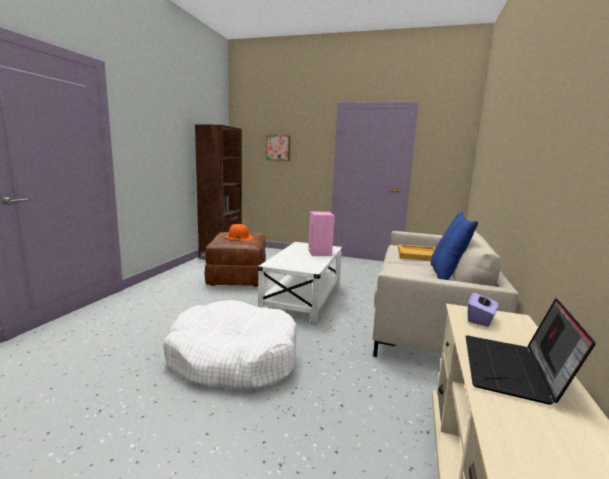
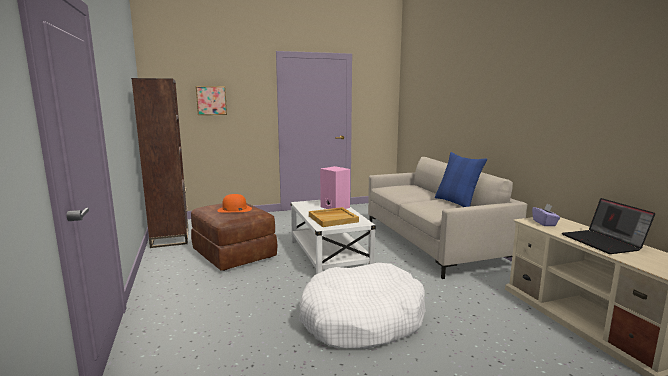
camera: 35 degrees left, 0 degrees up
beige tray [398,244,436,261] -> beige tray moved to [309,207,359,227]

